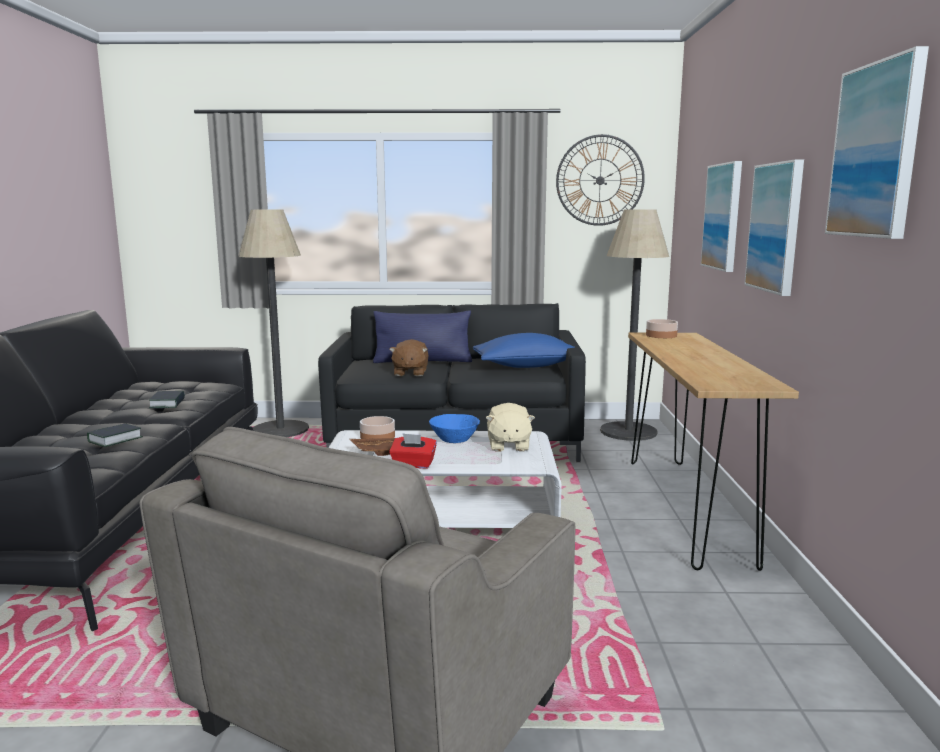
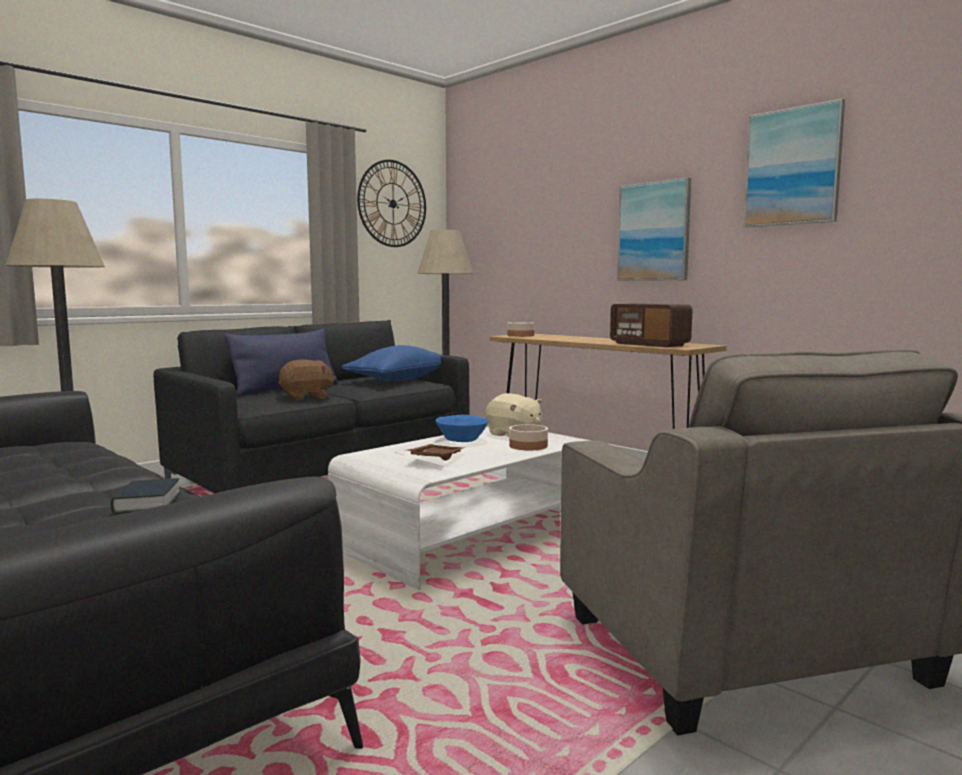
camera: 45 degrees left, 5 degrees down
book [149,391,185,408] -> none
bowl [360,416,395,439] -> bowl moved to [509,424,548,451]
brown plush toy [389,339,428,376] -> brown plush toy turned 75 degrees counterclockwise [279,359,336,400]
red tissue box [389,433,437,469] -> none
picture [701,161,742,272] -> none
none -> radio [610,303,692,347]

